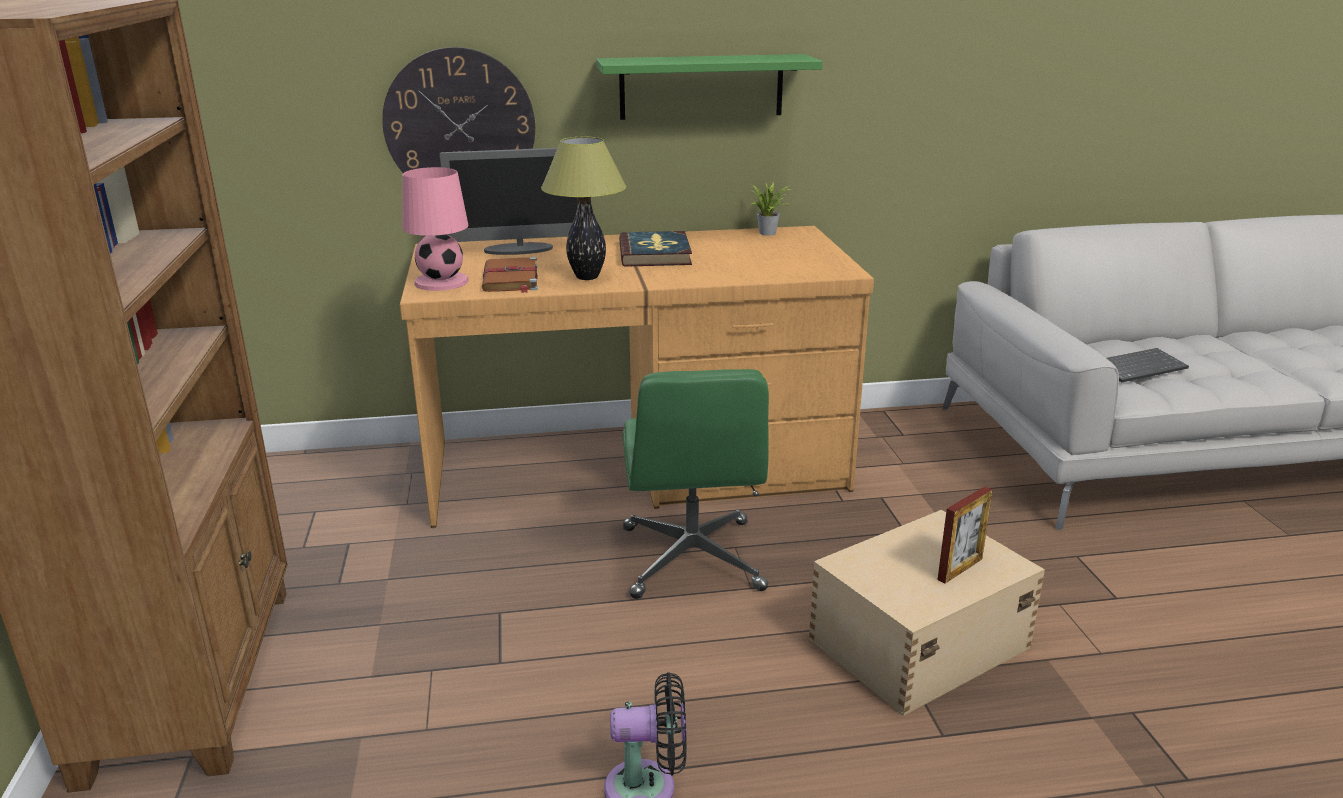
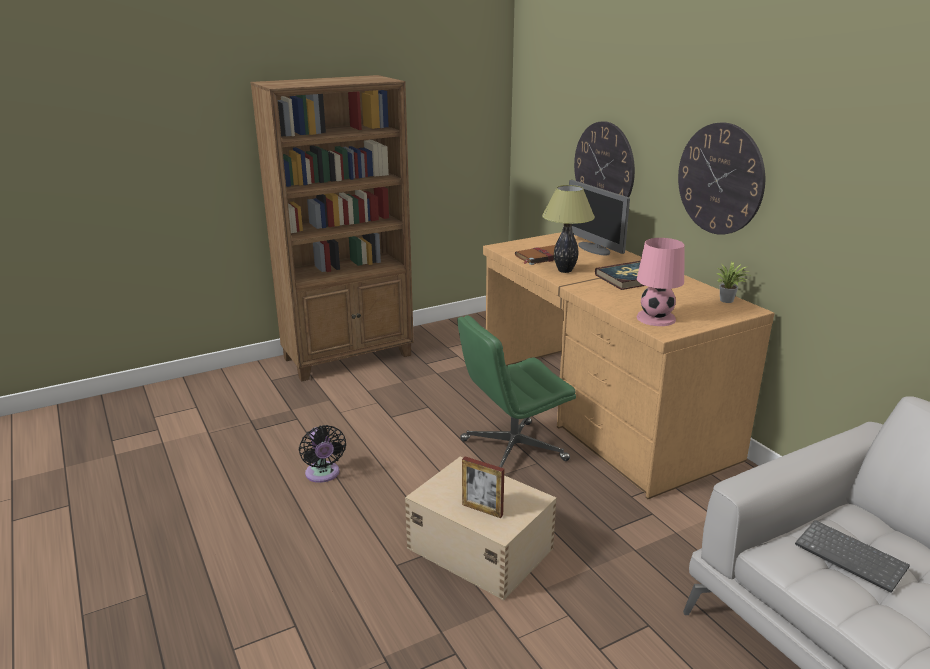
camera: 70 degrees right, 0 degrees up
pink table lamp [402,167,469,291] -> pink table lamp moved to [637,238,685,326]
green shelf [596,54,823,120] -> wall clock [678,122,765,235]

